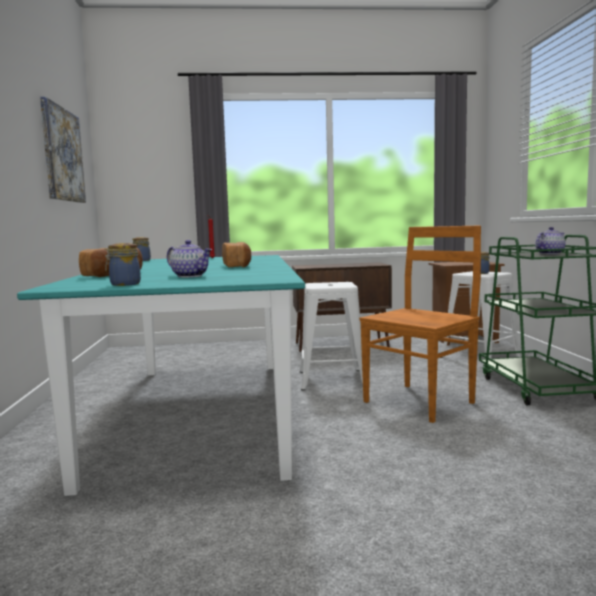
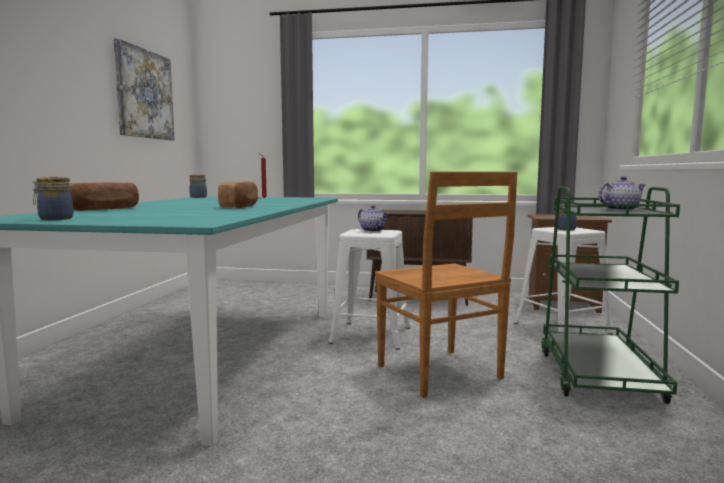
camera: 15 degrees right, 0 degrees up
teapot [167,240,212,277] -> teapot moved to [358,205,389,232]
brown chair [359,226,481,423] -> brown chair turned 90 degrees clockwise [375,171,518,398]

